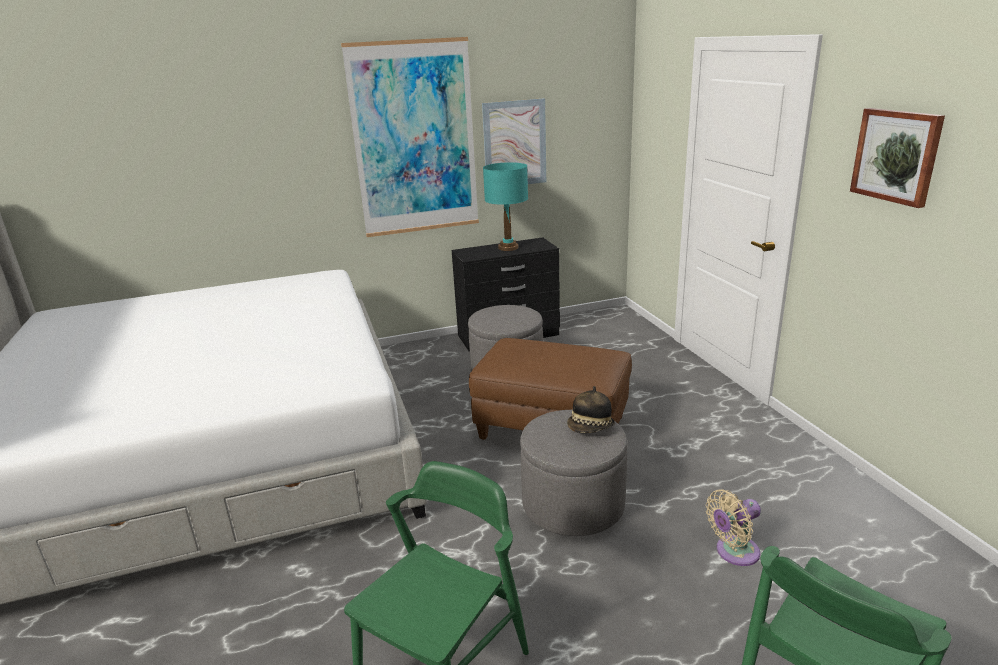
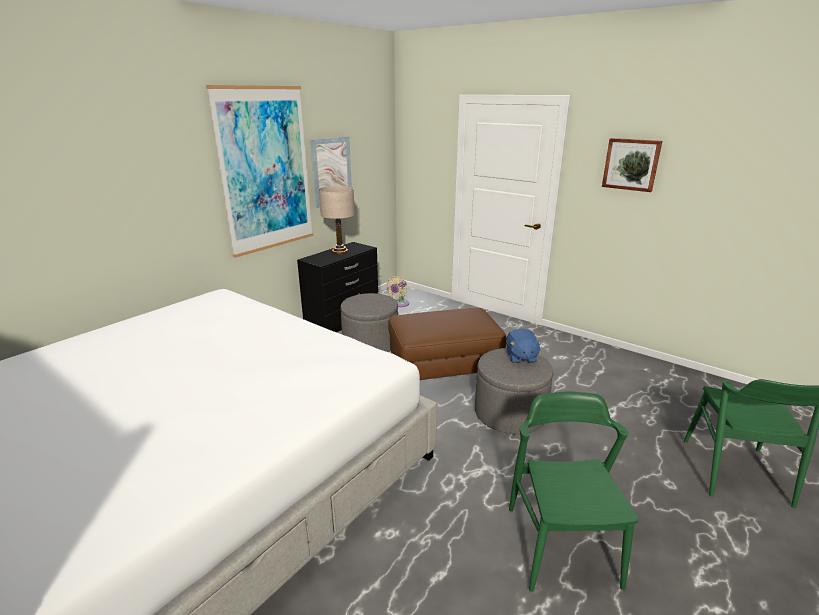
camera: 35 degrees left, 0 degrees up
turquoise table lamp [483,162,528,251] -> beige table lamp [319,186,355,255]
hat [567,386,615,433] -> blue plush toy [506,329,543,364]
beige fan [706,489,761,566] -> beige fan moved to [386,276,409,307]

